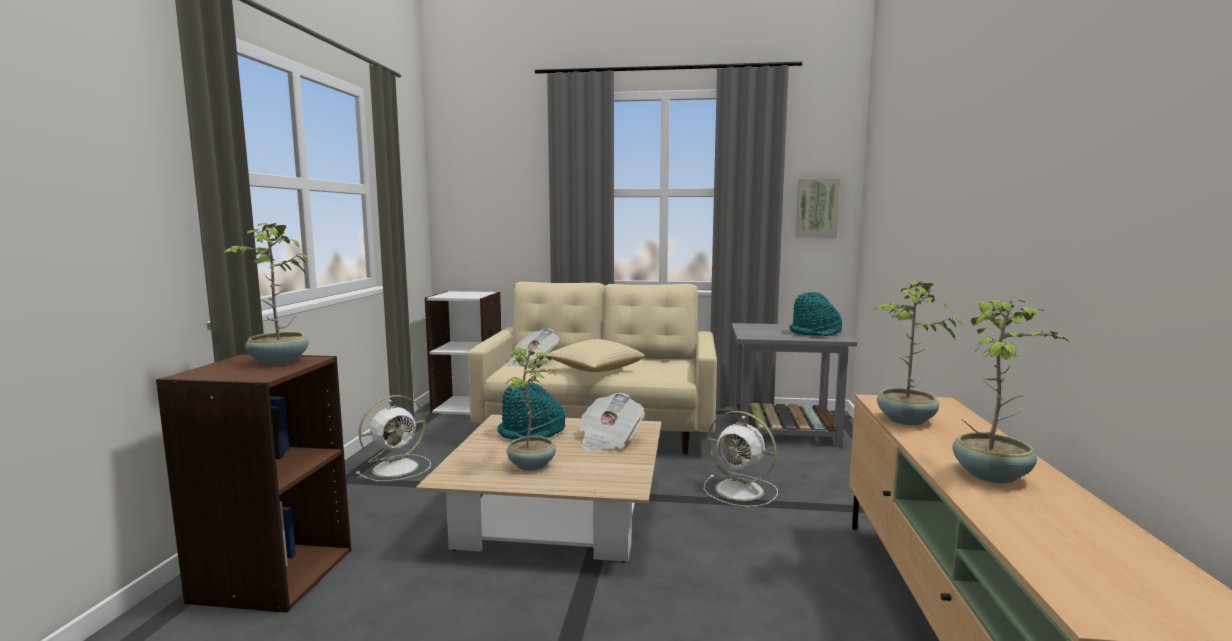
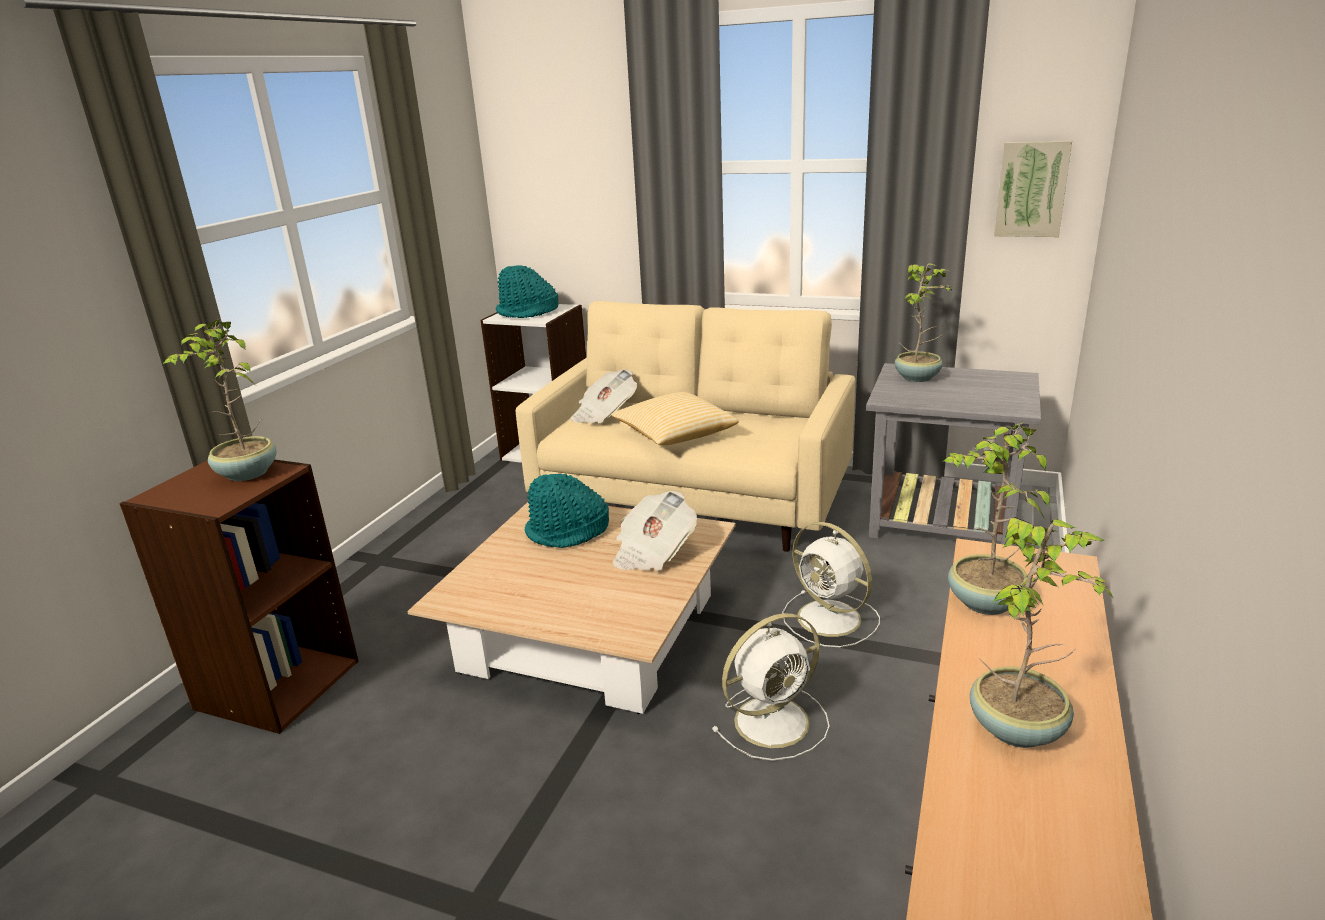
camera: 15 degrees right, 15 degrees up
white fan [356,395,431,481] -> white fan moved to [712,613,830,761]
potted plant [505,346,557,471] -> potted plant moved to [895,263,954,382]
turquoise hat [789,292,842,336] -> turquoise hat moved to [496,265,559,318]

